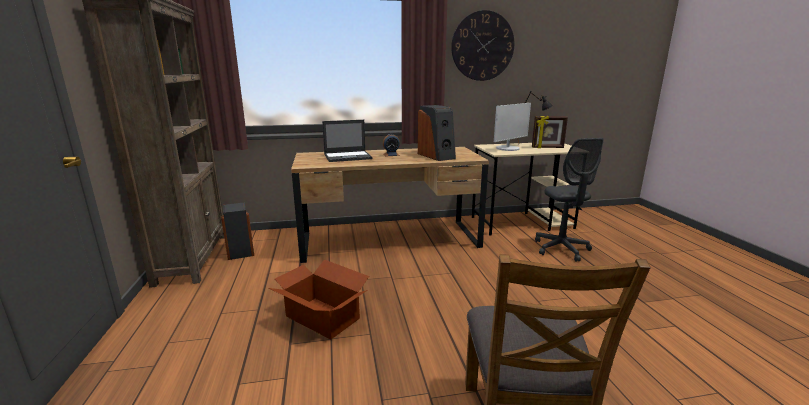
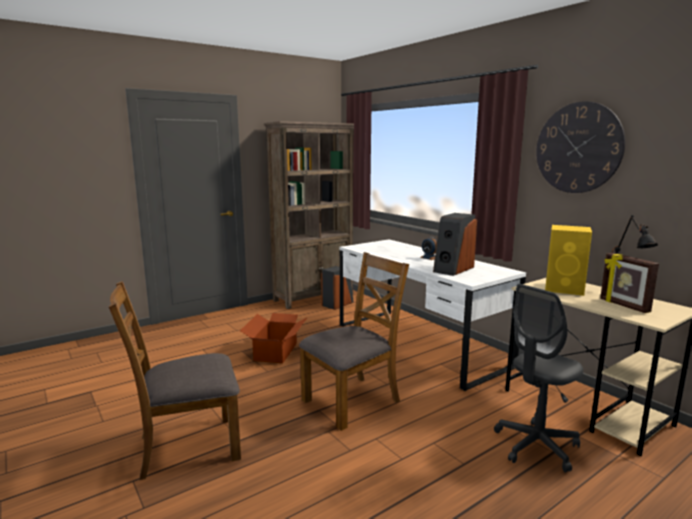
camera: 65 degrees right, 5 degrees down
brown desk [291,147,489,263] -> white desk [340,239,526,391]
laptop [322,120,372,162] -> none
monitor [494,103,531,151] -> yellow speaker [545,225,592,296]
none -> brown chair [299,252,409,431]

